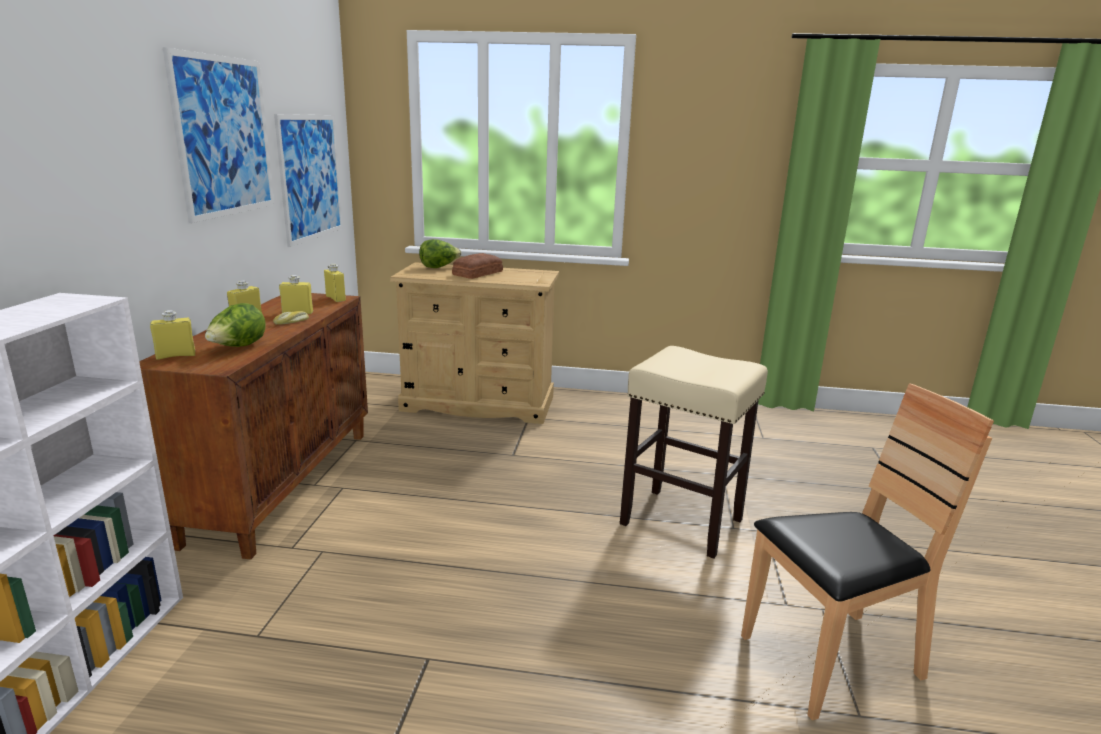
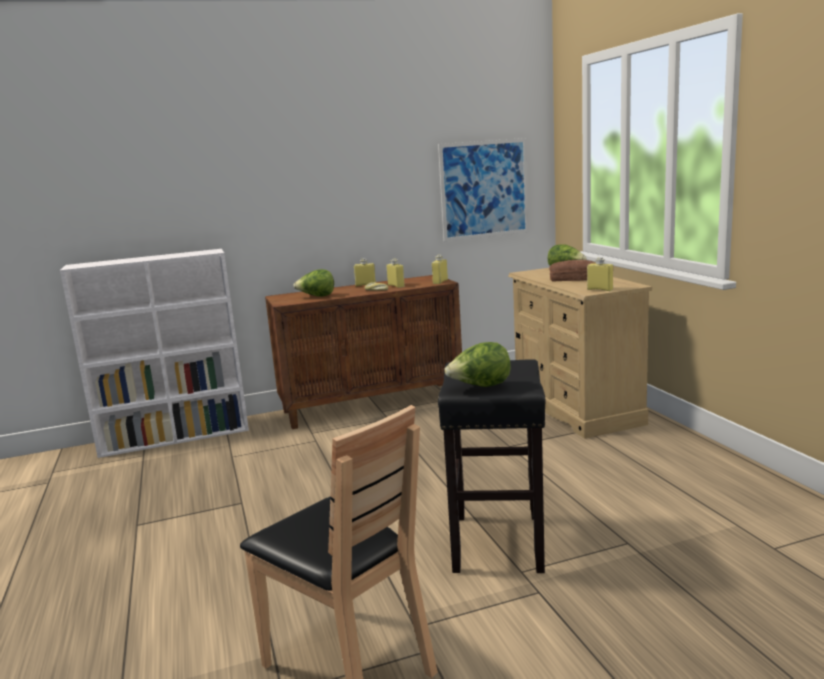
camera: 65 degrees right, 5 degrees down
yellow bottle [150,310,195,360] -> yellow bottle moved to [587,257,613,291]
picture [163,47,274,223] -> none
beige stool [620,346,768,559] -> black stool [438,359,545,573]
none -> lettuce [445,342,511,387]

